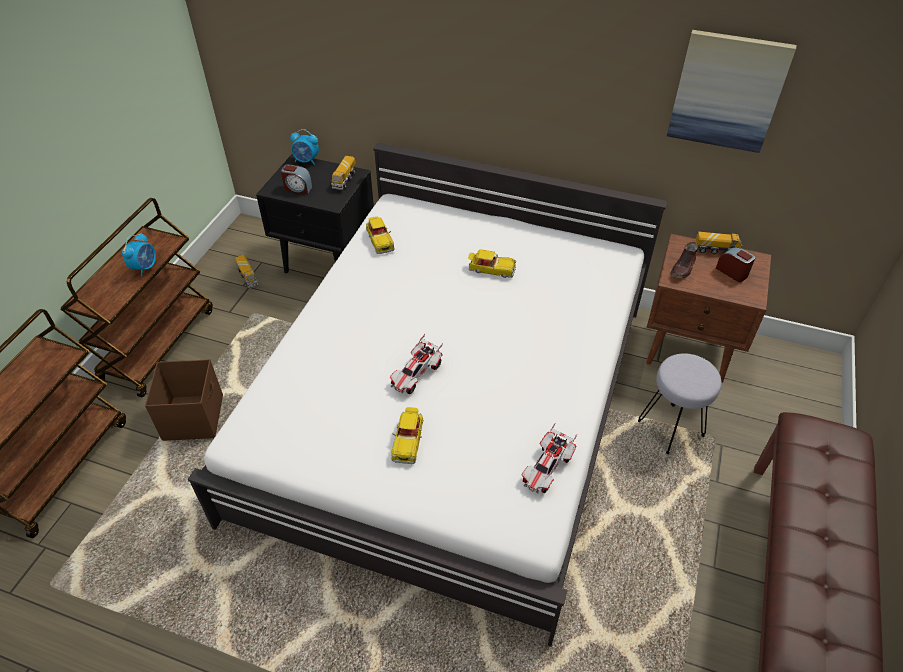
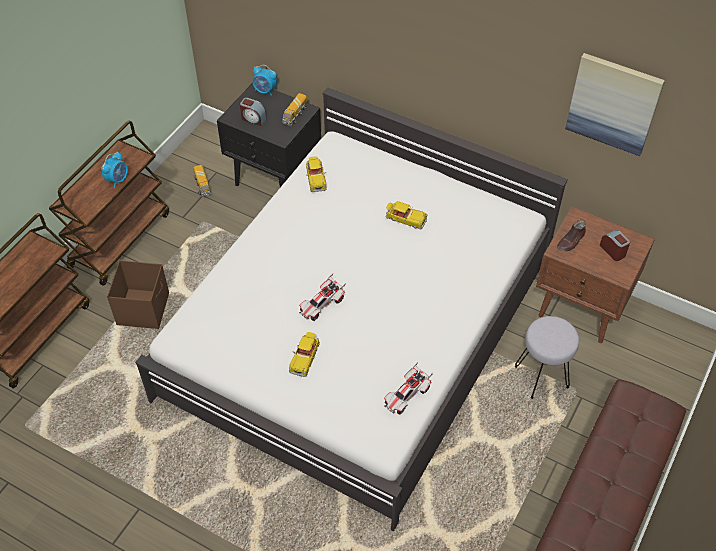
camera: 10 degrees right, 5 degrees up
toy truck [696,232,742,254] -> none

